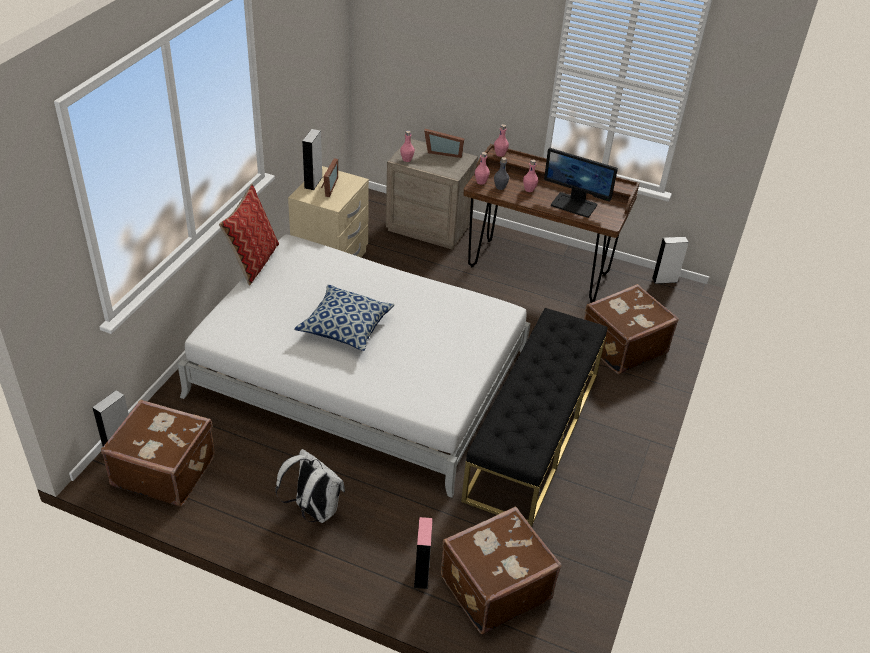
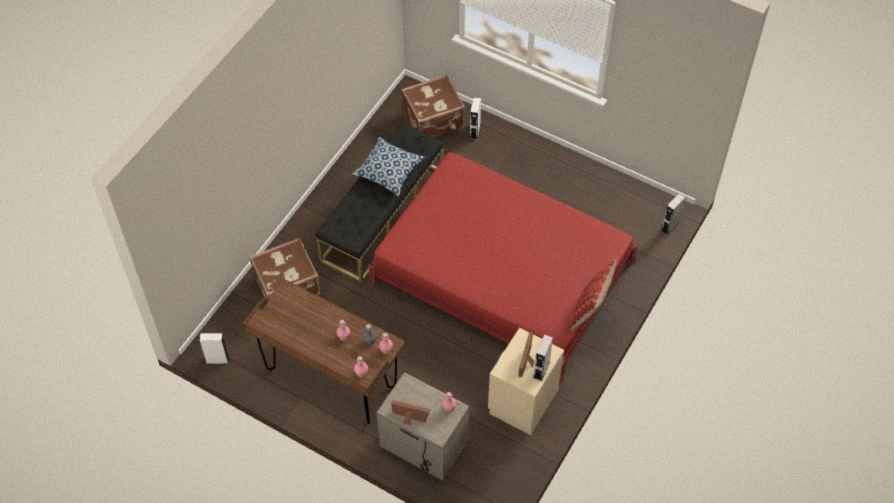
camera: 170 degrees left, 15 degrees up
brown suitcase [101,399,215,506] -> none
white bed [177,234,530,498] -> red bed [368,152,638,383]
white backpack [275,449,345,523] -> none
pillow [294,284,395,351] -> pillow moved to [352,137,426,196]
pink speaker [414,517,433,589] -> white speaker [469,97,481,140]
monitor [544,148,618,218] -> none

